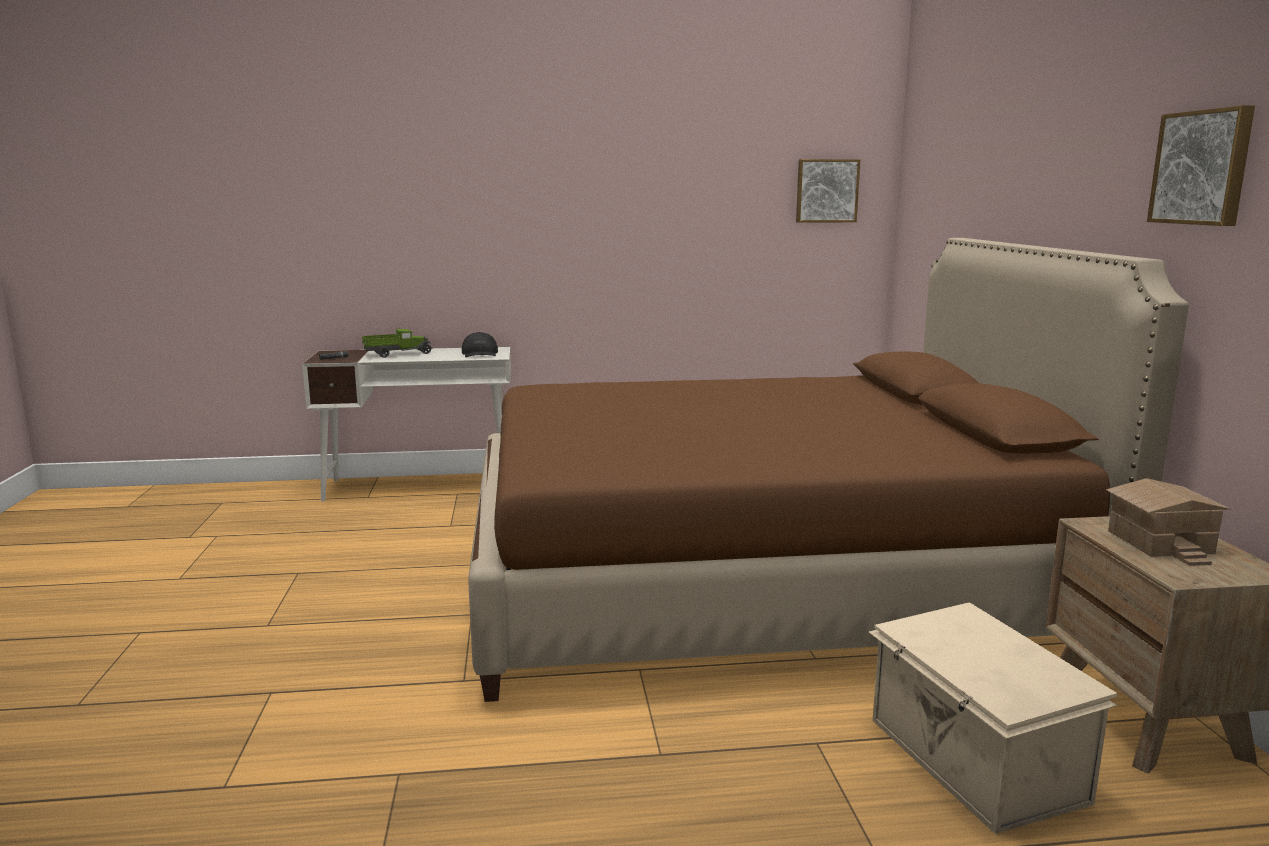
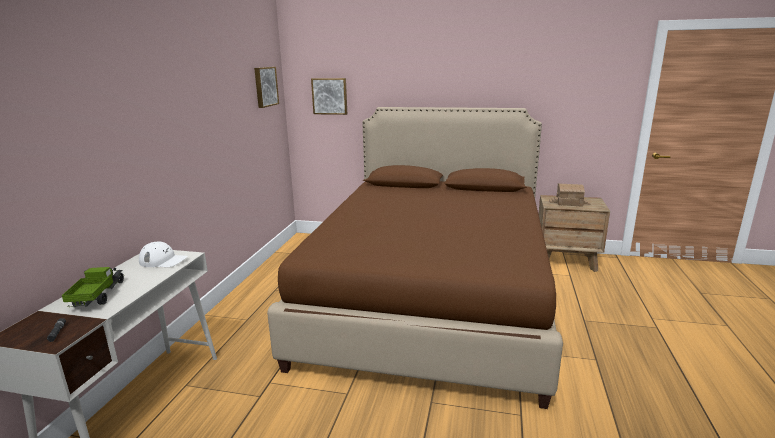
camera: 70 degrees left, 5 degrees up
black cap [461,332,498,357] -> white cap [139,242,188,267]
beige storage box [869,602,1117,834] -> none
picture [1147,105,1255,226] -> picture moved to [311,78,347,115]

